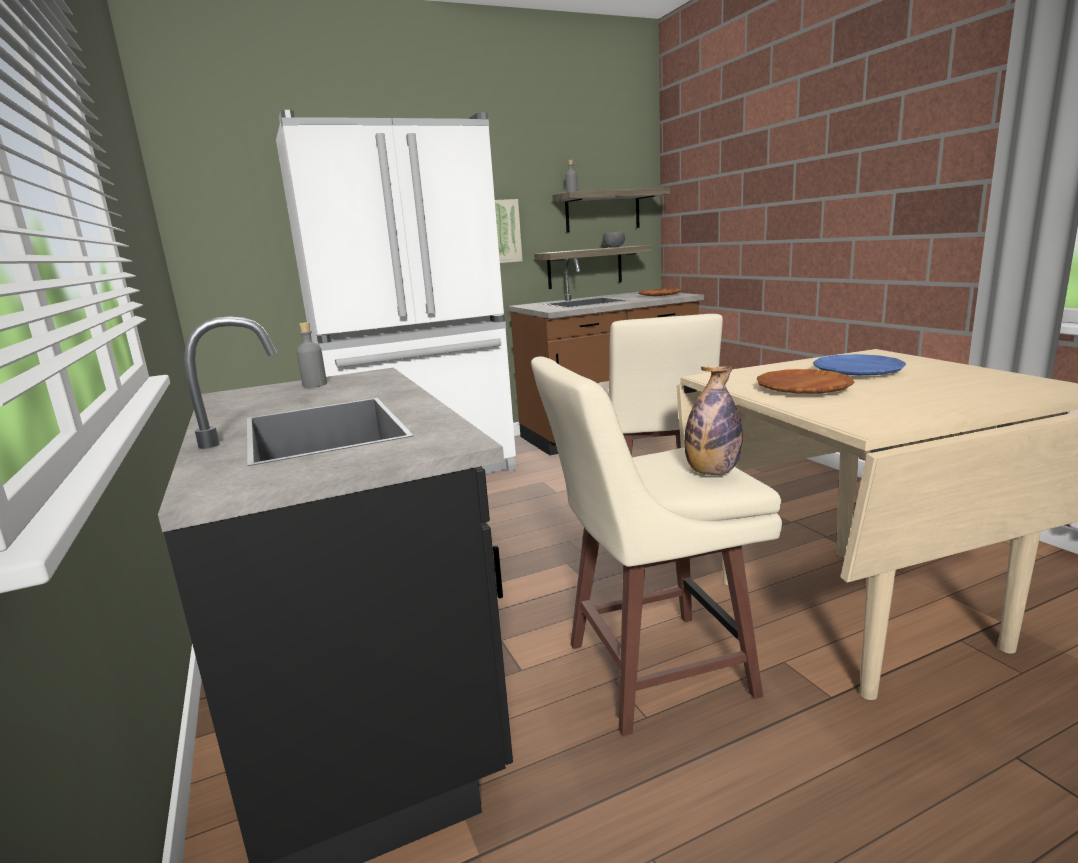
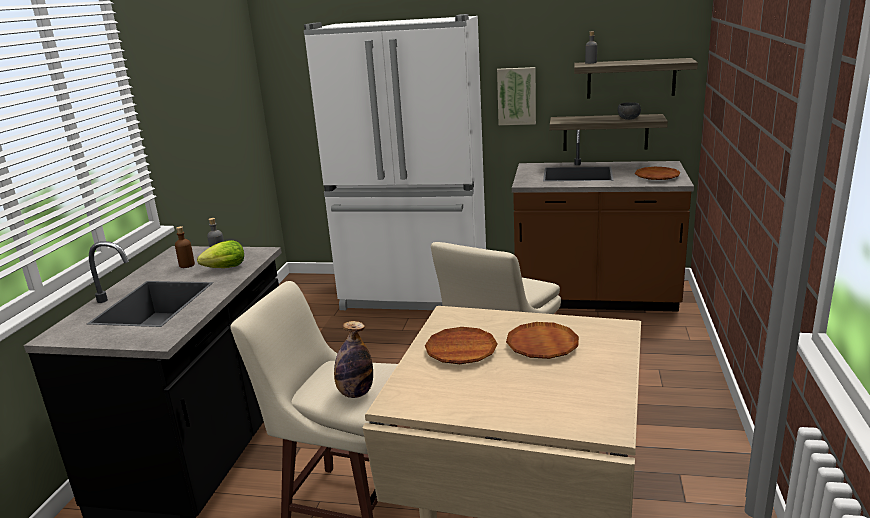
camera: 35 degrees right, 5 degrees up
blue plate [813,354,906,375] -> brown plate [506,322,579,359]
none -> brown bottle [175,226,195,268]
none -> lettuce [197,240,244,268]

